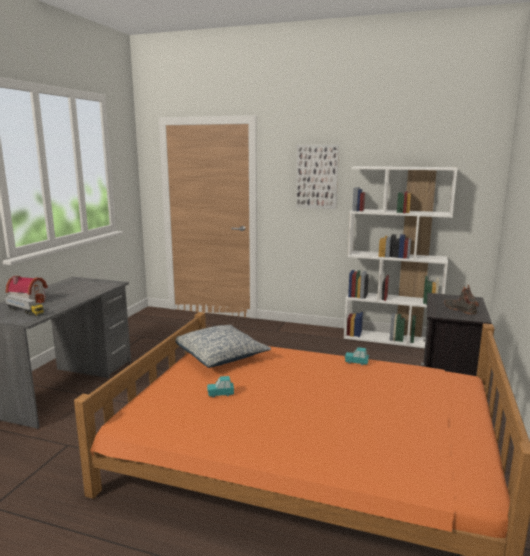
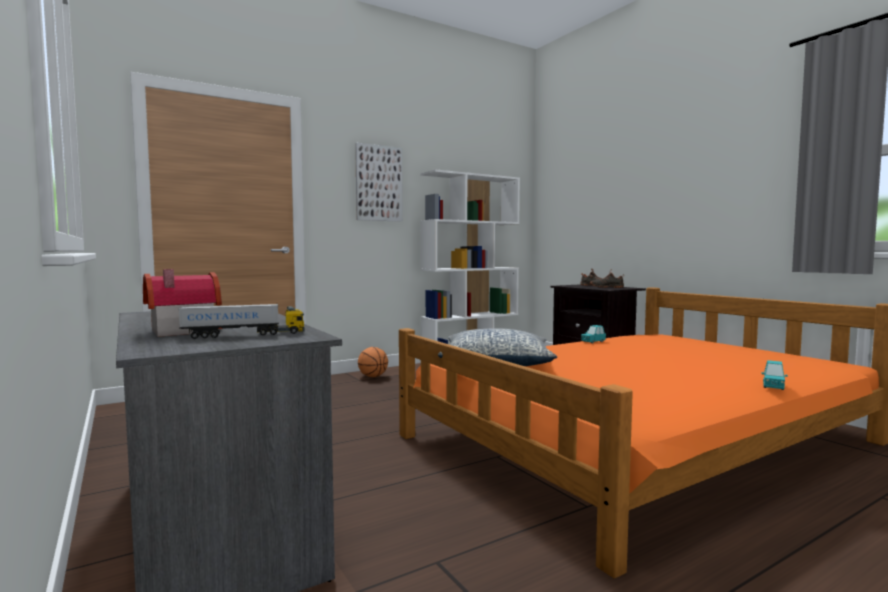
camera: 50 degrees left, 10 degrees down
turquoise toy car [207,376,234,398] -> turquoise toy car moved to [761,360,788,390]
none -> basketball [358,347,388,377]

